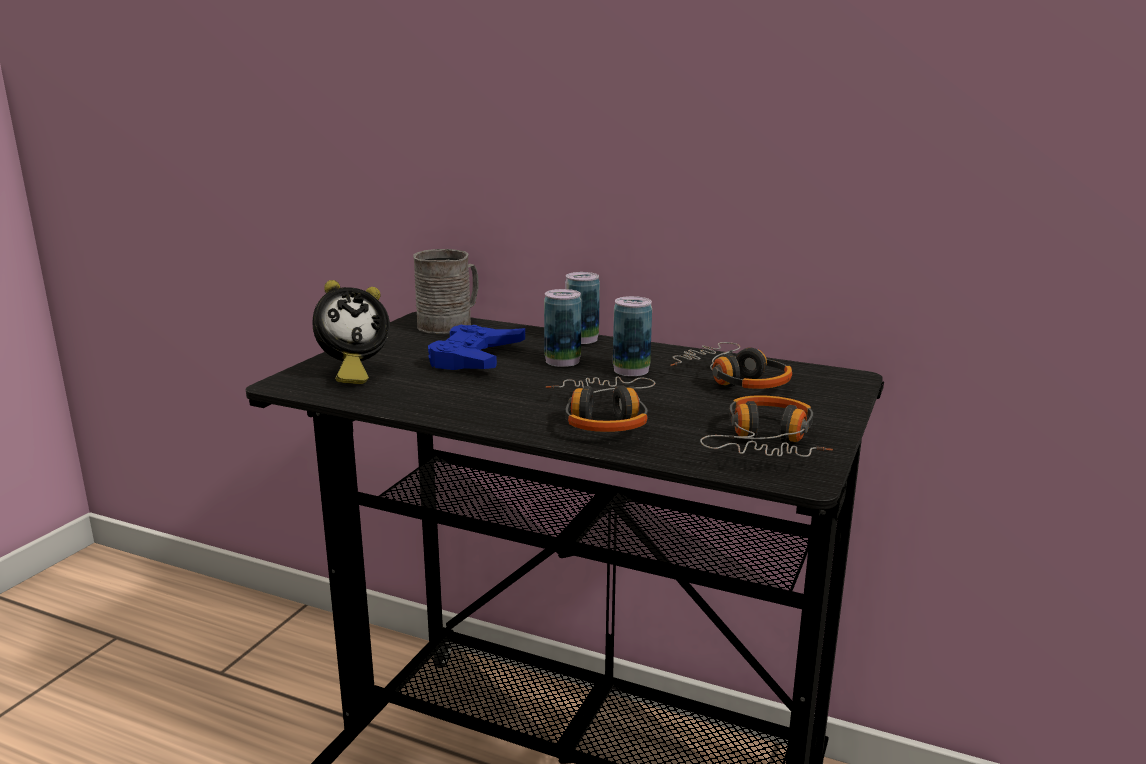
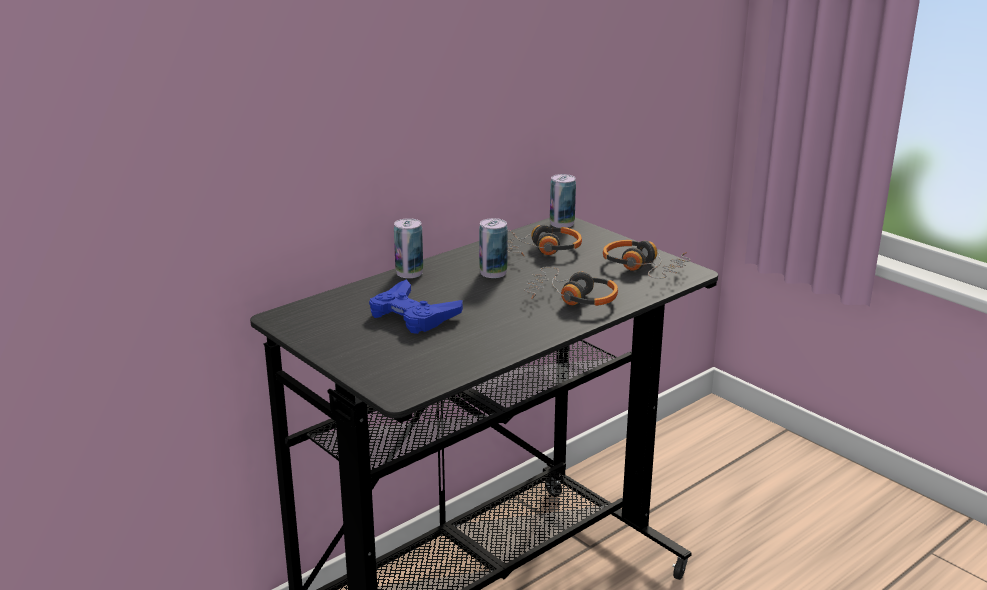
camera: 65 degrees left, 5 degrees up
alarm clock [313,280,390,384] -> none
grey mug [413,249,479,334] -> none
can [544,289,581,367] -> can moved to [550,174,576,228]

